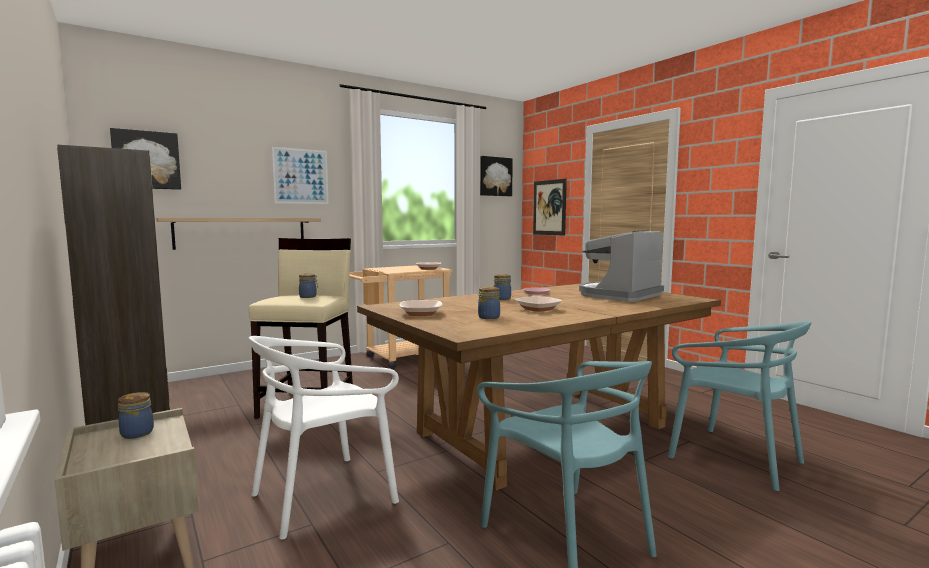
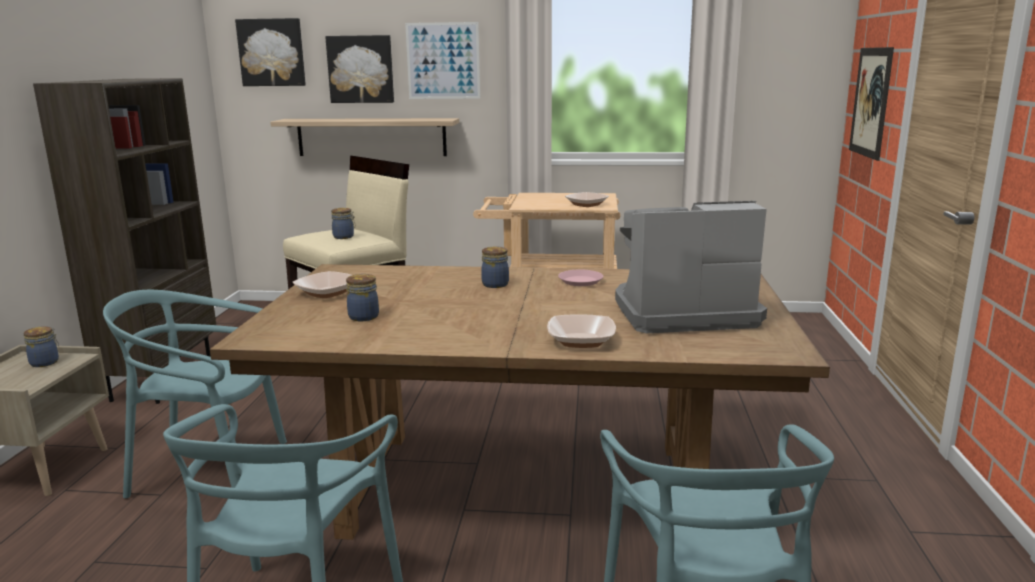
camera: 40 degrees right, 10 degrees up
white chair [249,336,399,540] -> turquoise chair [103,290,287,498]
picture [480,156,513,196] -> picture moved to [325,35,394,103]
bowl [515,296,562,312] -> bowl moved to [547,314,616,348]

